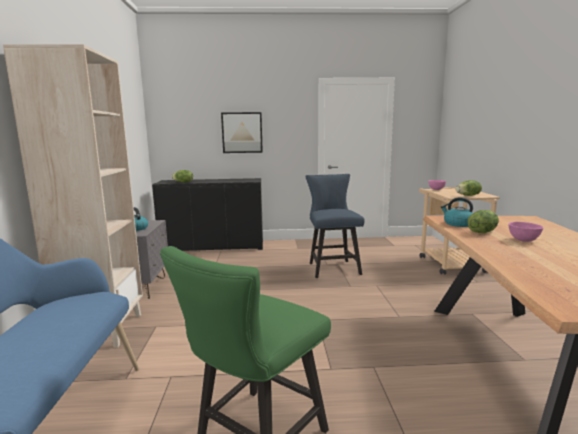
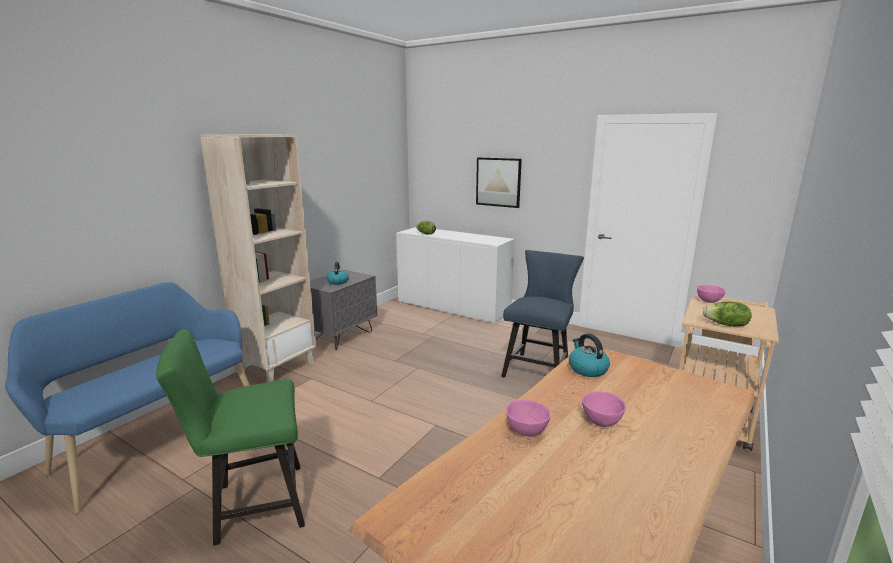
camera: 35 degrees right, 5 degrees up
black cabinet [152,178,263,251] -> white cabinet [396,227,514,324]
lettuce [467,210,499,233] -> none
none -> pink bowl [506,400,551,436]

